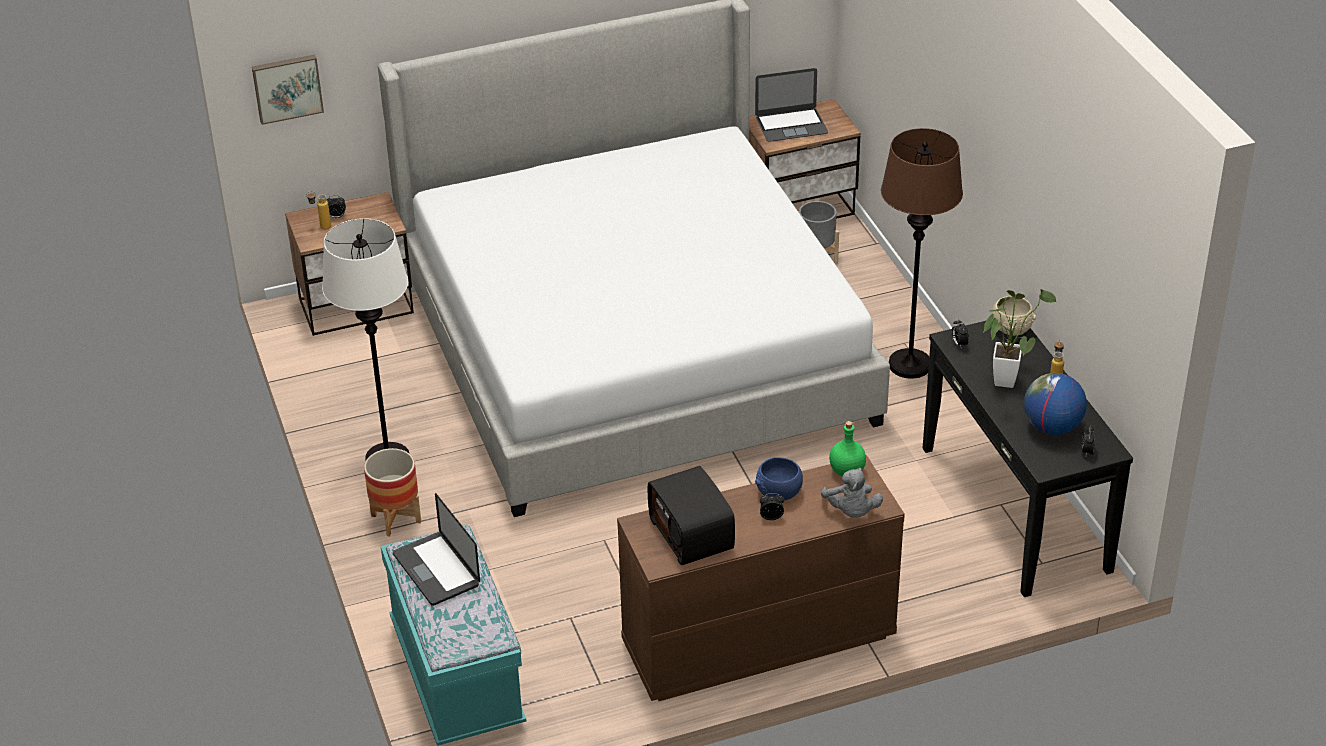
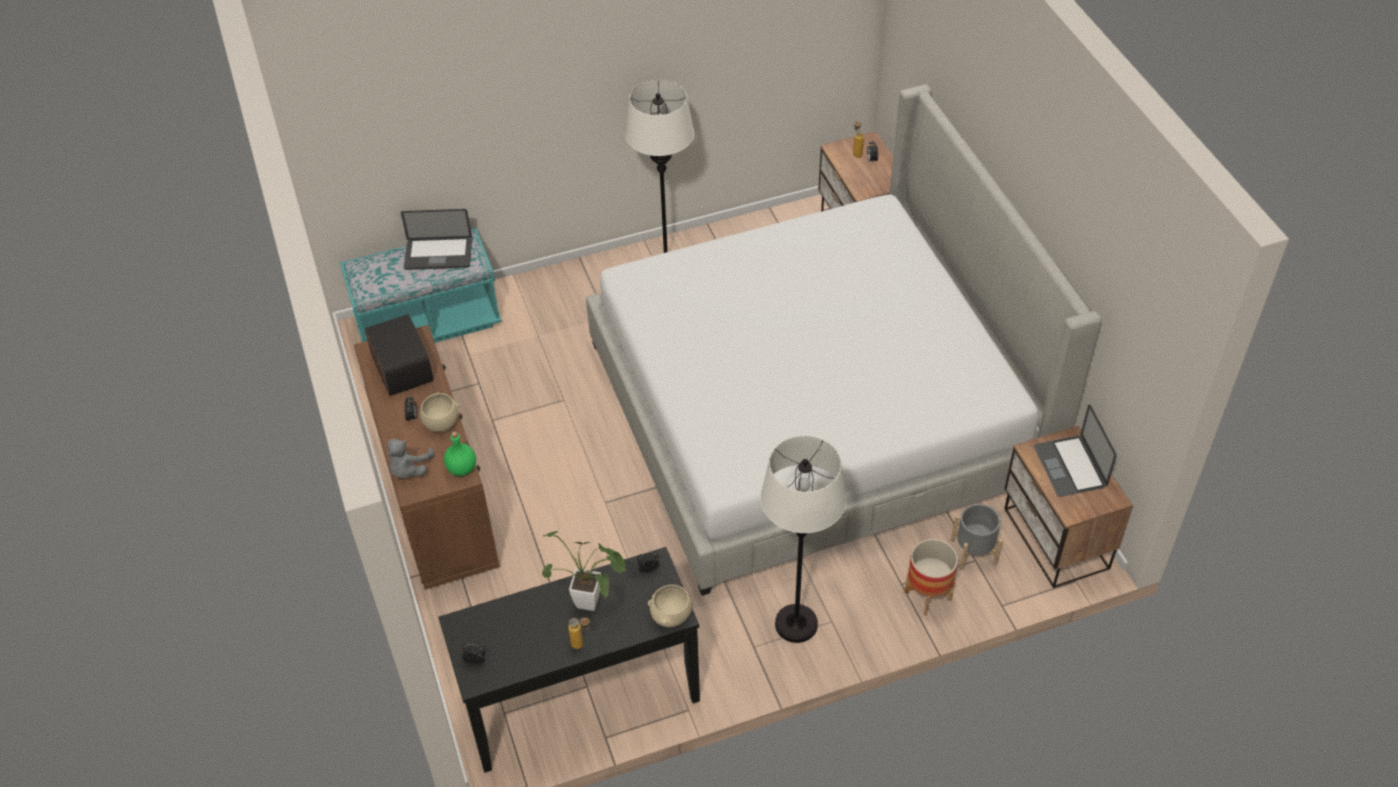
camera: 90 degrees right, 10 degrees up
picture [252,54,324,125] -> none
planter [364,448,421,537] -> planter moved to [904,539,958,616]
laptop [393,493,480,606] -> laptop turned 150 degrees counterclockwise [401,209,472,270]
radio [648,466,735,565] -> radio turned 90 degrees clockwise [365,314,433,396]
blue bowl [755,457,803,500] -> beige bowl [420,393,460,432]
grey plush toy [821,468,883,518] -> grey plush toy turned 60 degrees counterclockwise [387,439,435,478]
brown floor lamp [881,128,963,379] -> white floor lamp [760,436,846,643]
globe [1024,373,1087,435] -> none

